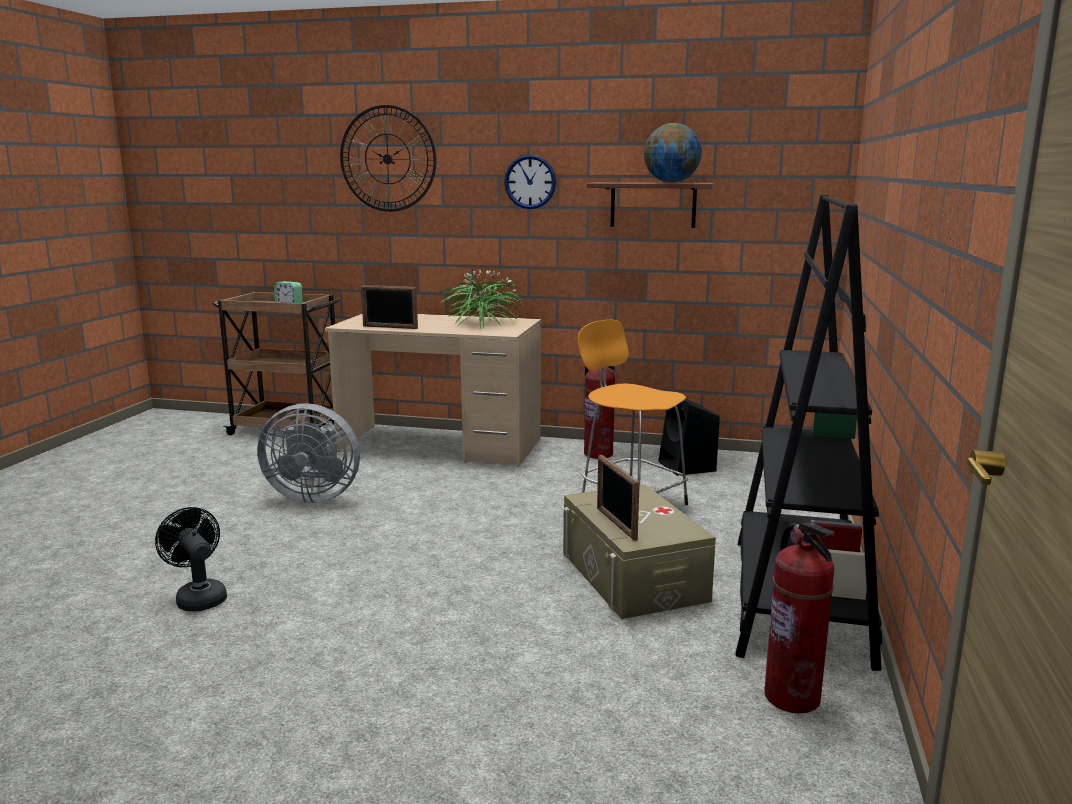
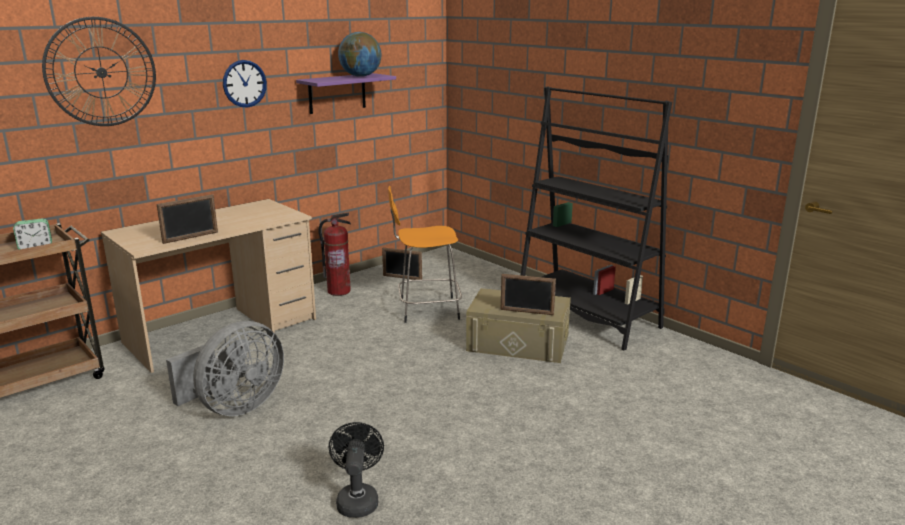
camera: 55 degrees left, 5 degrees up
black fan [155,507,227,611] -> black fan turned 90 degrees clockwise [329,422,384,518]
potted plant [437,270,525,329] -> none
brown shelf [587,182,714,228] -> purple shelf [296,73,396,114]
black speaker [658,399,720,476] -> picture frame [382,248,422,280]
fire extinguisher [764,522,835,714] -> none

